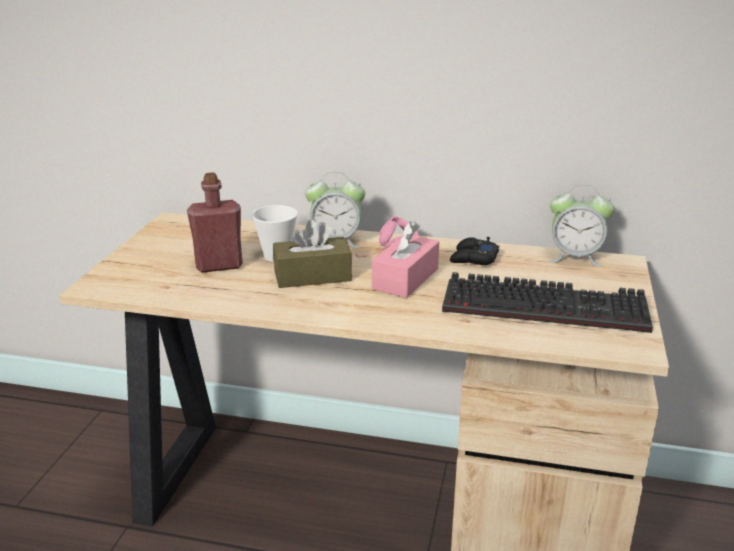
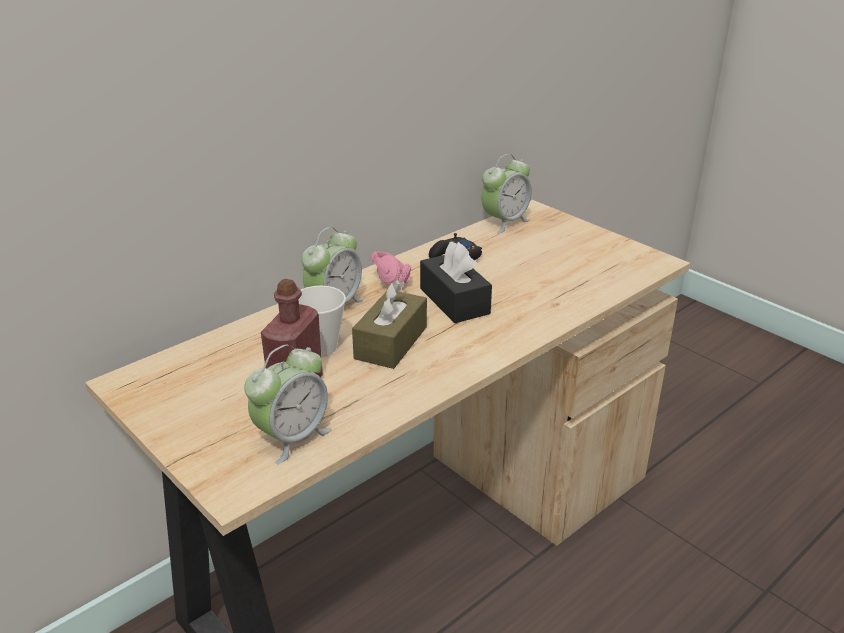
camera: 55 degrees left, 5 degrees up
pink tissue box [372,221,439,298] -> black tissue box [420,242,492,323]
keyboard [442,272,653,333] -> none
none -> alarm clock [244,345,332,464]

